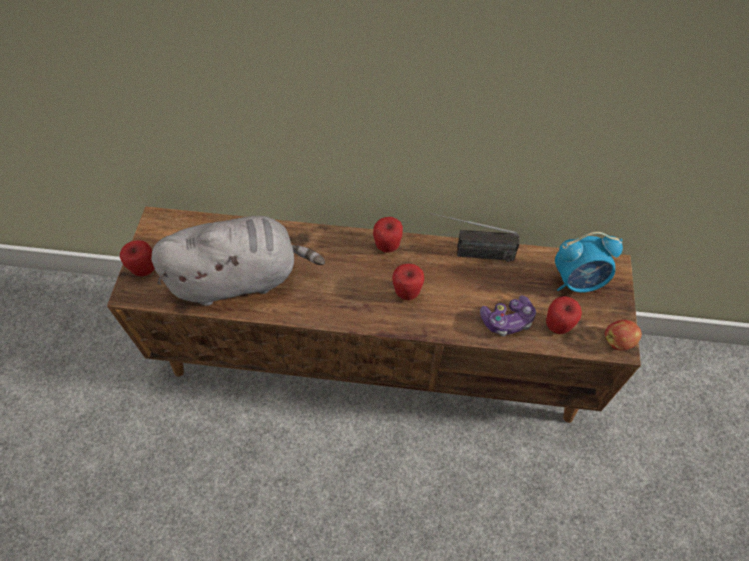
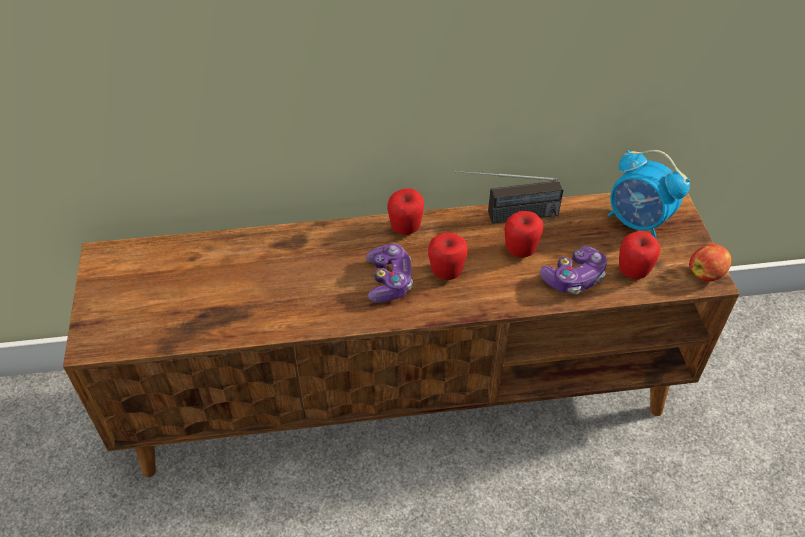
camera: 15 degrees left, 10 degrees down
apple [120,240,154,276] -> apple moved to [504,211,543,258]
grey plush toy [151,216,325,306] -> none
alarm clock [555,232,623,293] -> alarm clock turned 60 degrees clockwise [608,150,690,239]
none -> game controller [366,244,413,303]

